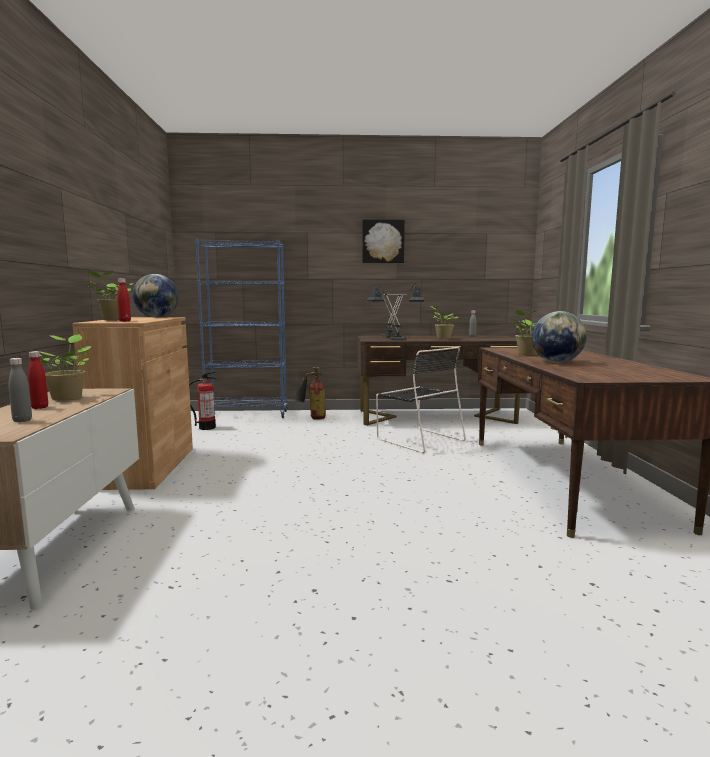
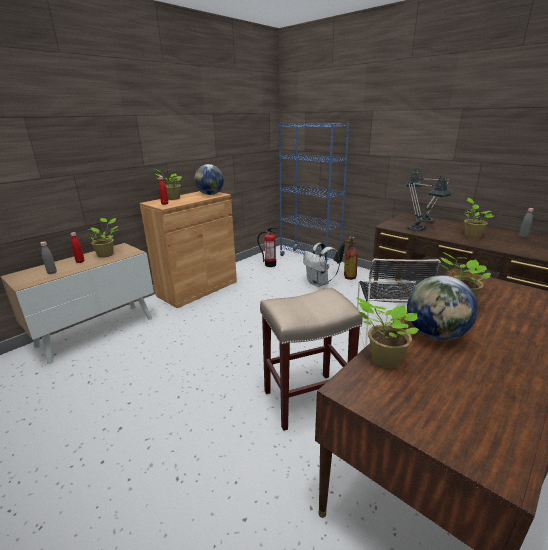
camera: 45 degrees right, 15 degrees up
picture [362,219,405,263] -> none
none -> beige stool [260,288,363,431]
none -> white backpack [303,243,340,287]
none -> potted plant [356,298,419,368]

